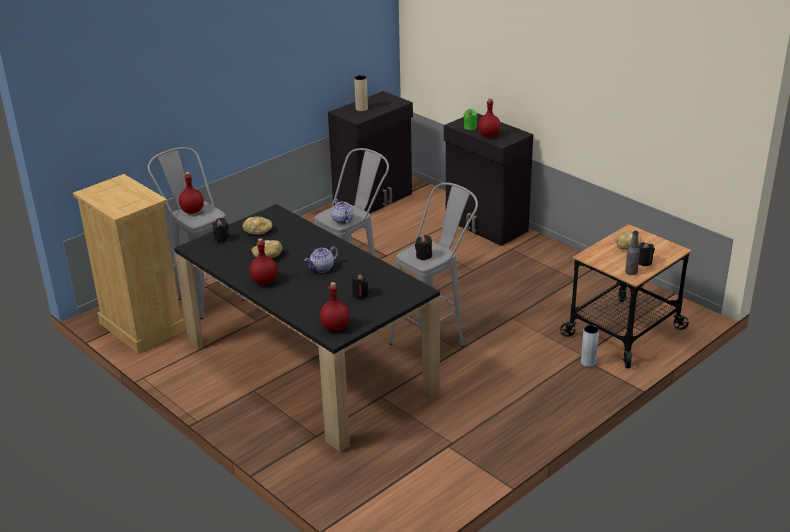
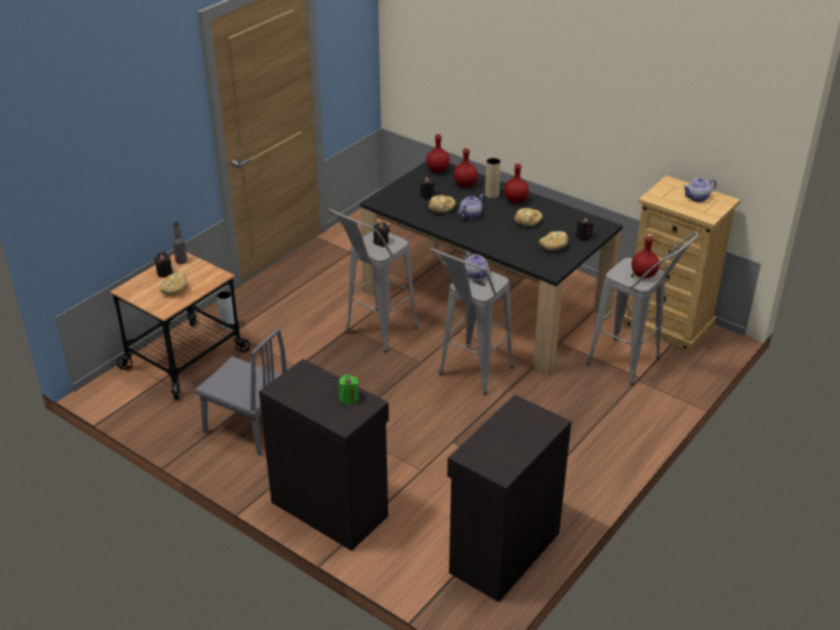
camera: 170 degrees right, 5 degrees up
beige vase [354,75,368,111] -> beige vase moved to [485,158,501,198]
red bottle [478,98,501,137] -> red bottle moved to [453,146,478,187]
none -> grey chair [194,328,287,456]
none -> bread [429,195,456,213]
none -> teapot [683,178,717,202]

